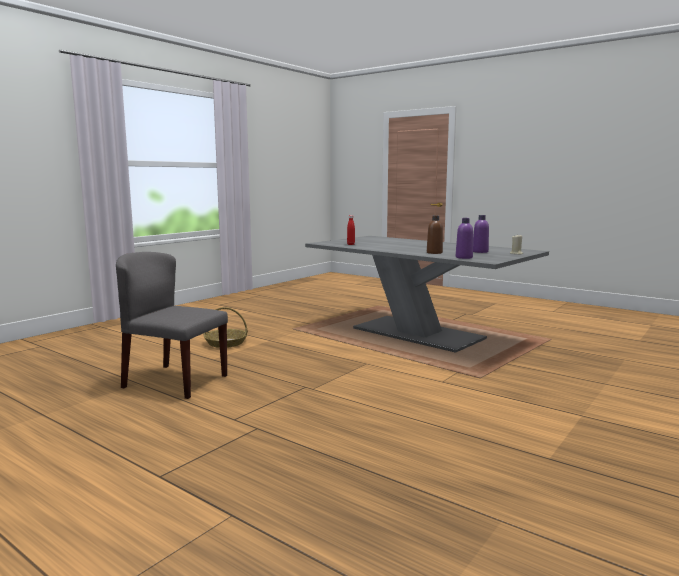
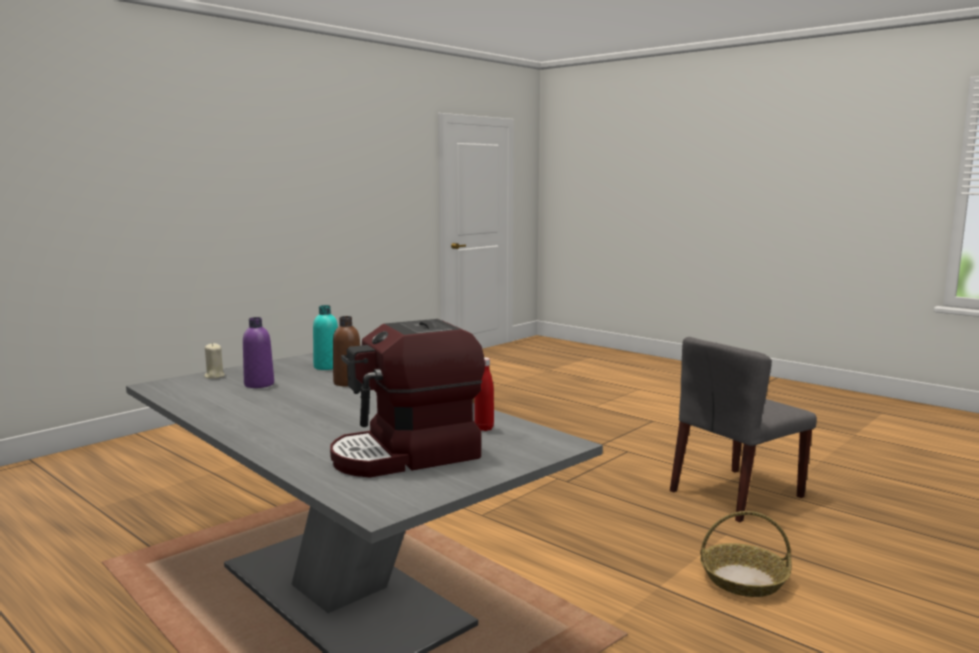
camera: 175 degrees left, 0 degrees up
grey chair [116,252,228,399] -> grey chair turned 120 degrees clockwise [670,337,817,522]
purple bottle [456,218,473,259] -> turquoise bottle [313,305,338,370]
none -> coffee machine [330,319,485,477]

